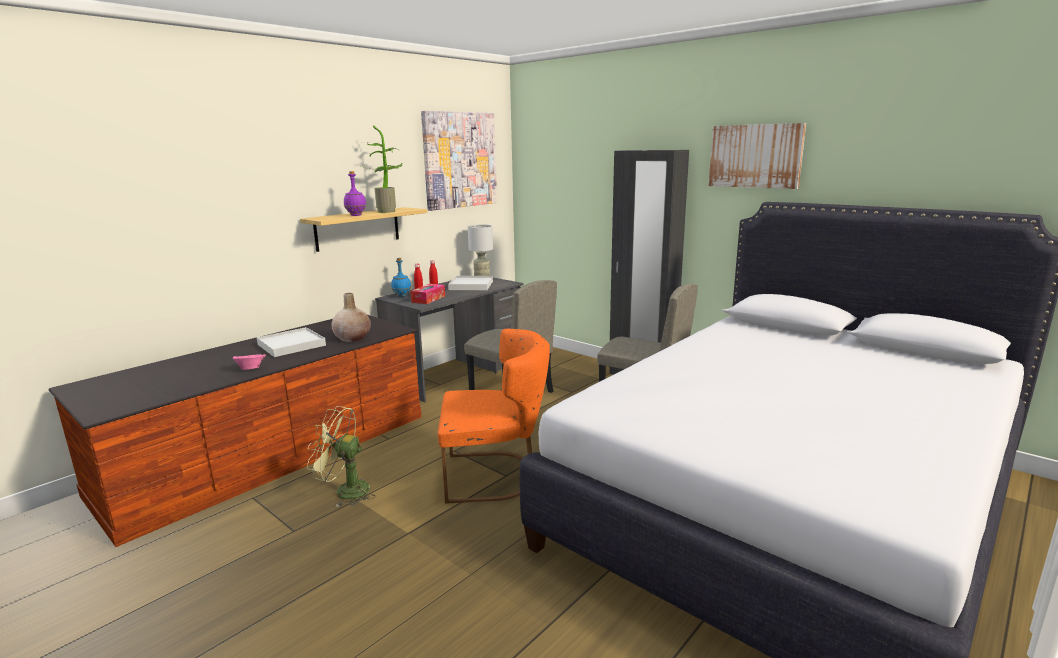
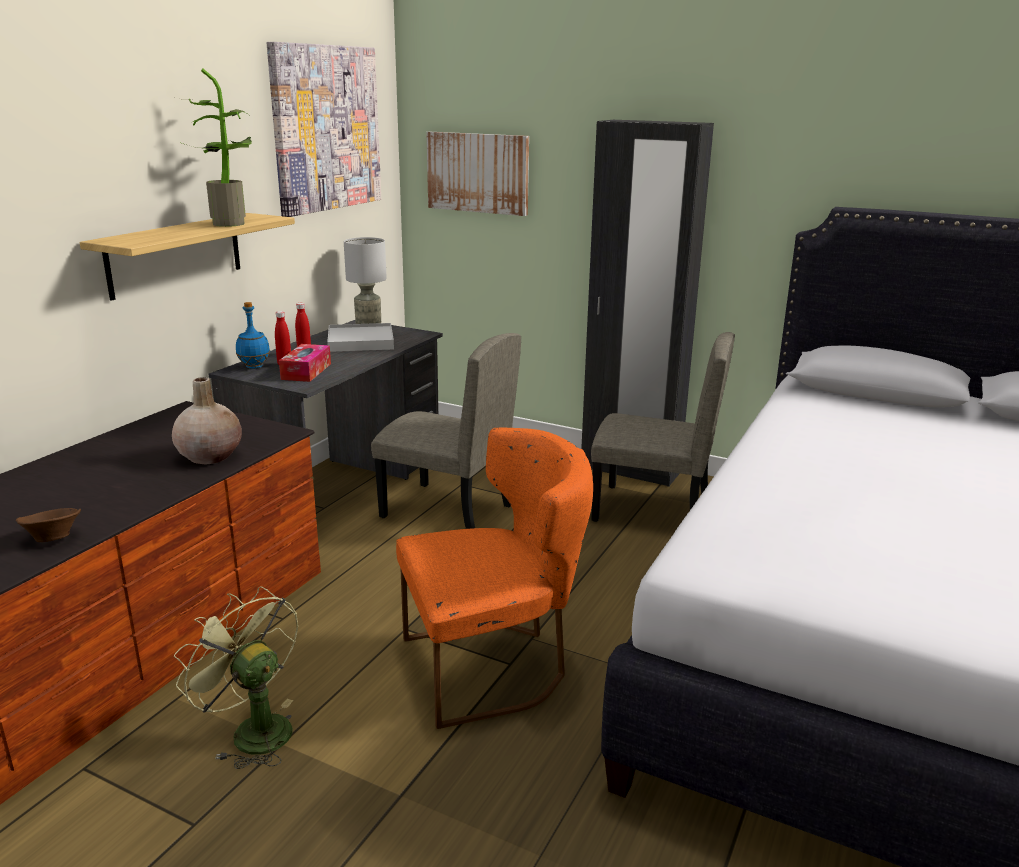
camera: 15 degrees left, 5 degrees up
pink bowl [233,354,266,370] -> brown bowl [16,508,81,542]
white tray [256,327,326,357] -> none
green fan [307,406,375,507] -> green fan turned 45 degrees clockwise [174,587,298,769]
purple bottle [344,171,366,216] -> none
picture [709,123,806,189] -> picture moved to [426,132,529,216]

